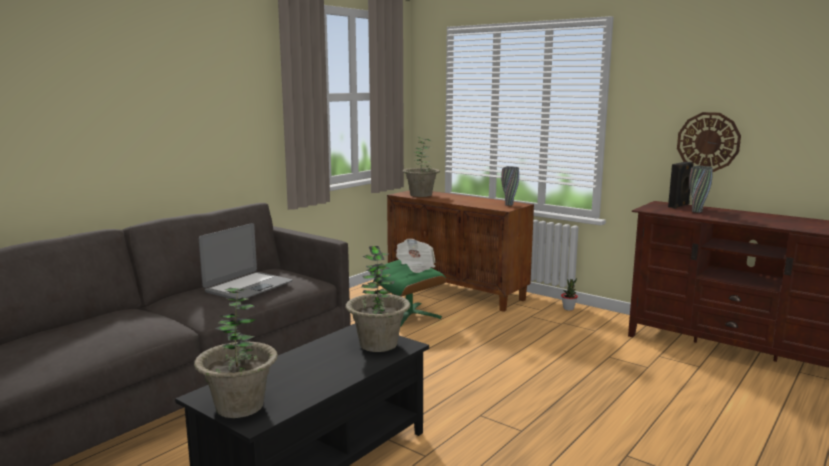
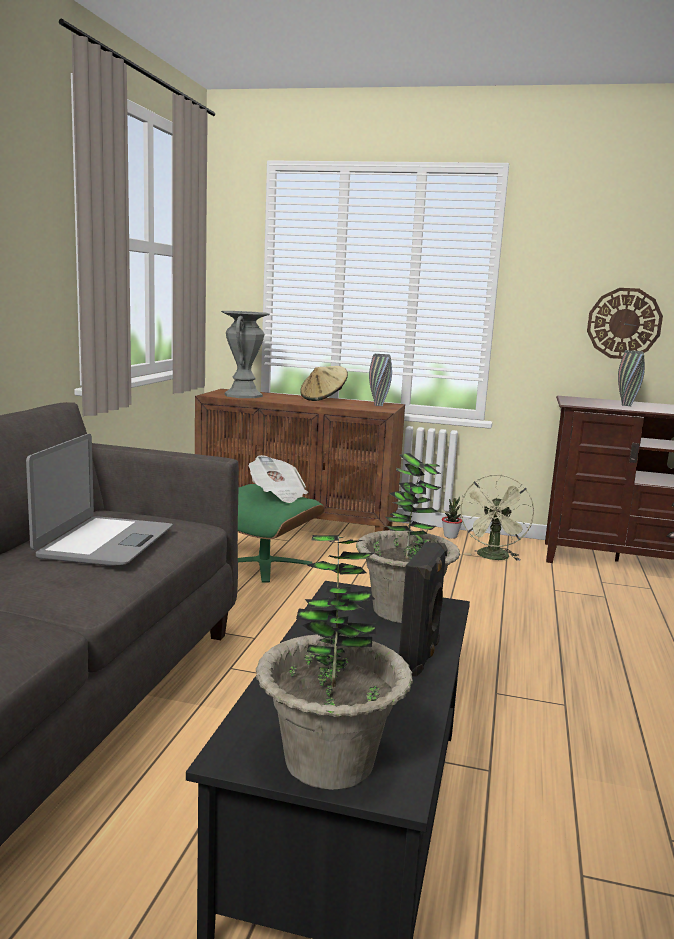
camera: 25 degrees left, 0 degrees up
potted plant [403,137,440,197] -> grey vase [221,311,270,398]
black speaker [668,162,693,209] -> black speaker moved to [399,542,448,677]
none -> beige hat [300,366,348,401]
none -> green fan [460,474,534,561]

